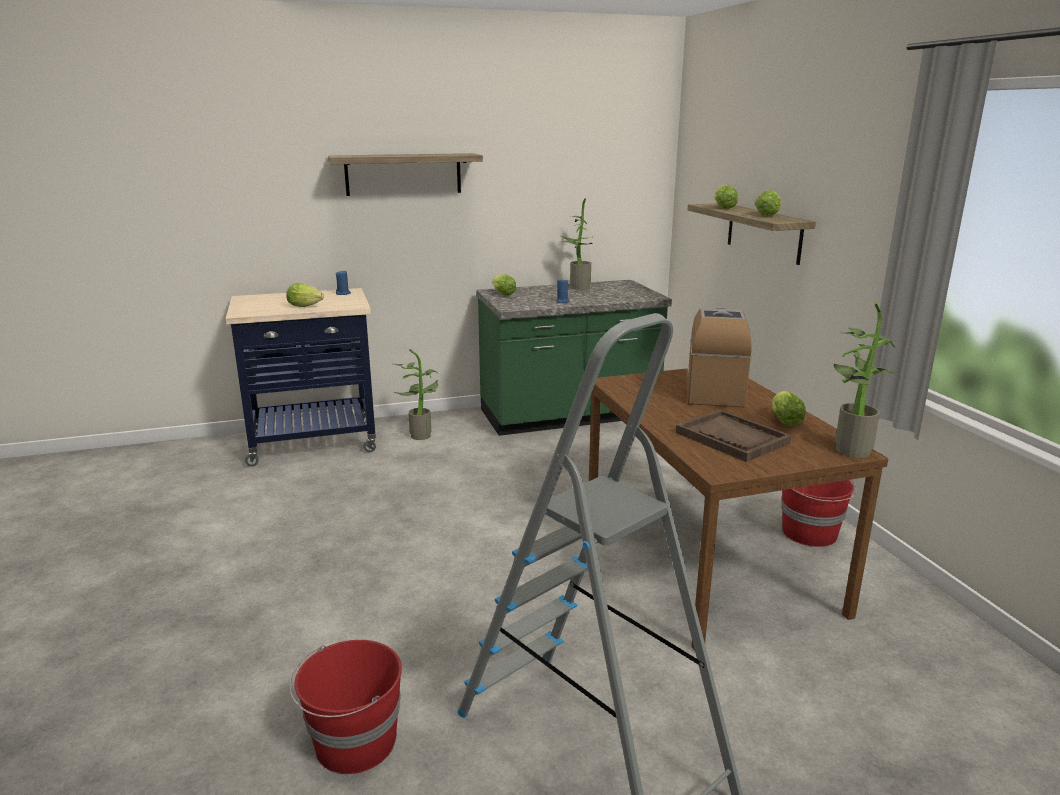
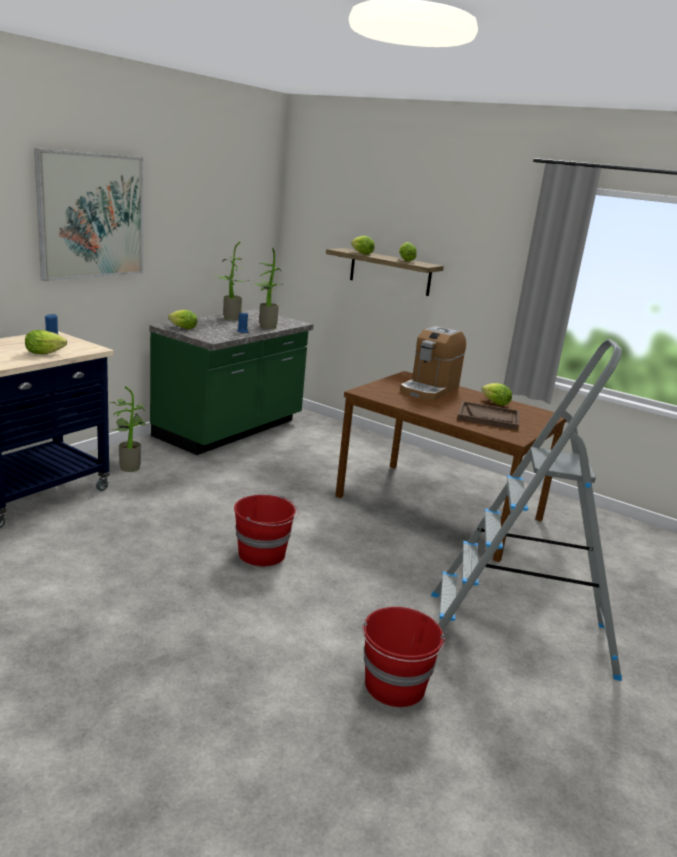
camera: 40 degrees left, 0 degrees up
shelf [328,153,483,196] -> picture [34,148,143,281]
coffee machine [687,308,752,407] -> coffee machine turned 120 degrees counterclockwise [400,326,466,401]
red bucket [781,479,857,547] -> red bucket moved to [234,495,299,566]
potted plant [834,302,896,458] -> potted plant moved to [254,248,282,329]

